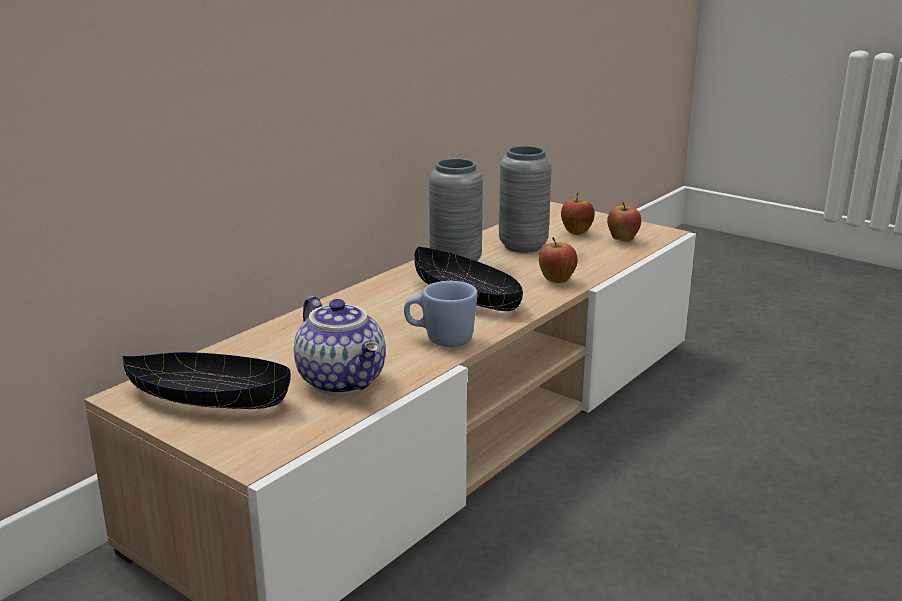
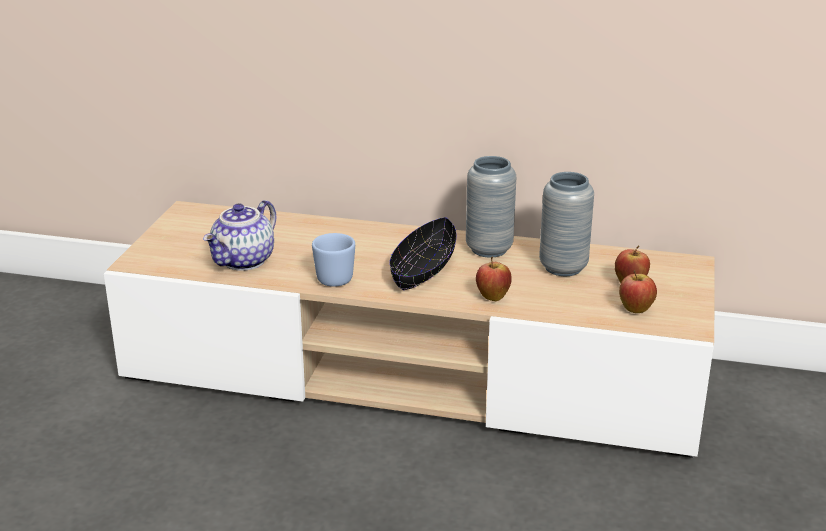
camera: 65 degrees right, 5 degrees up
black bowl [122,352,291,409] -> none

